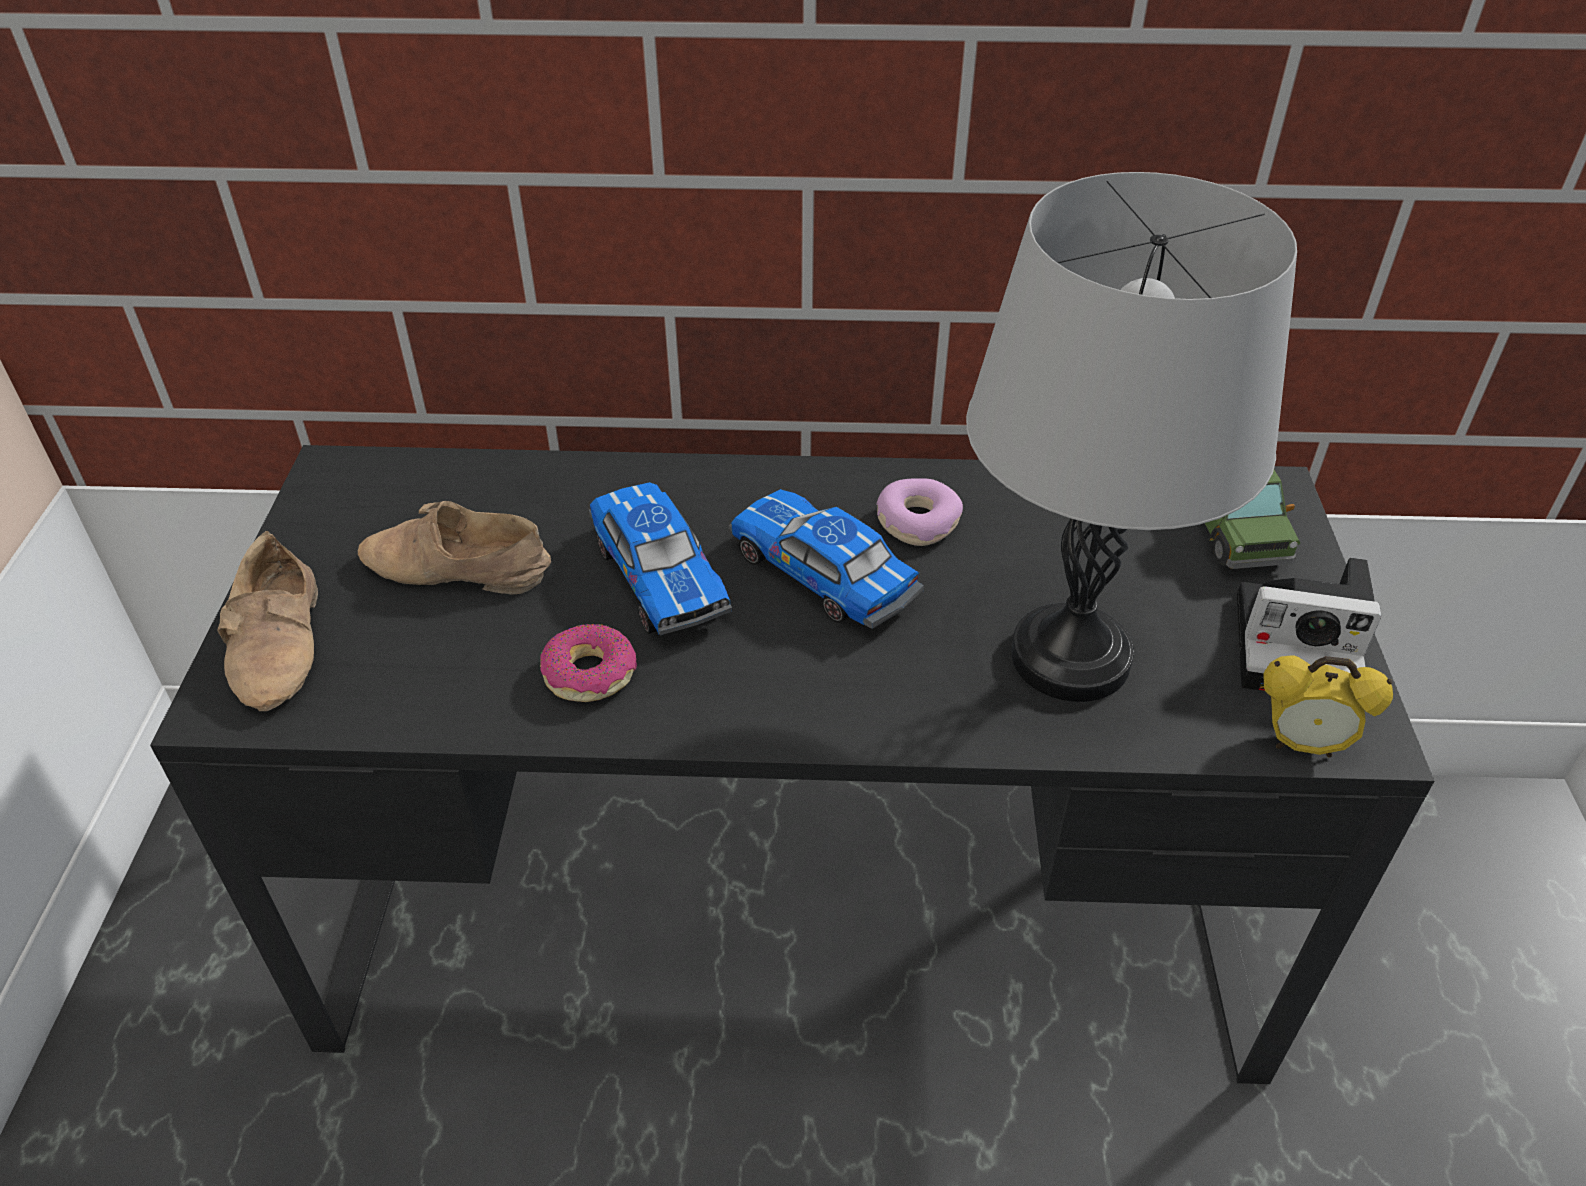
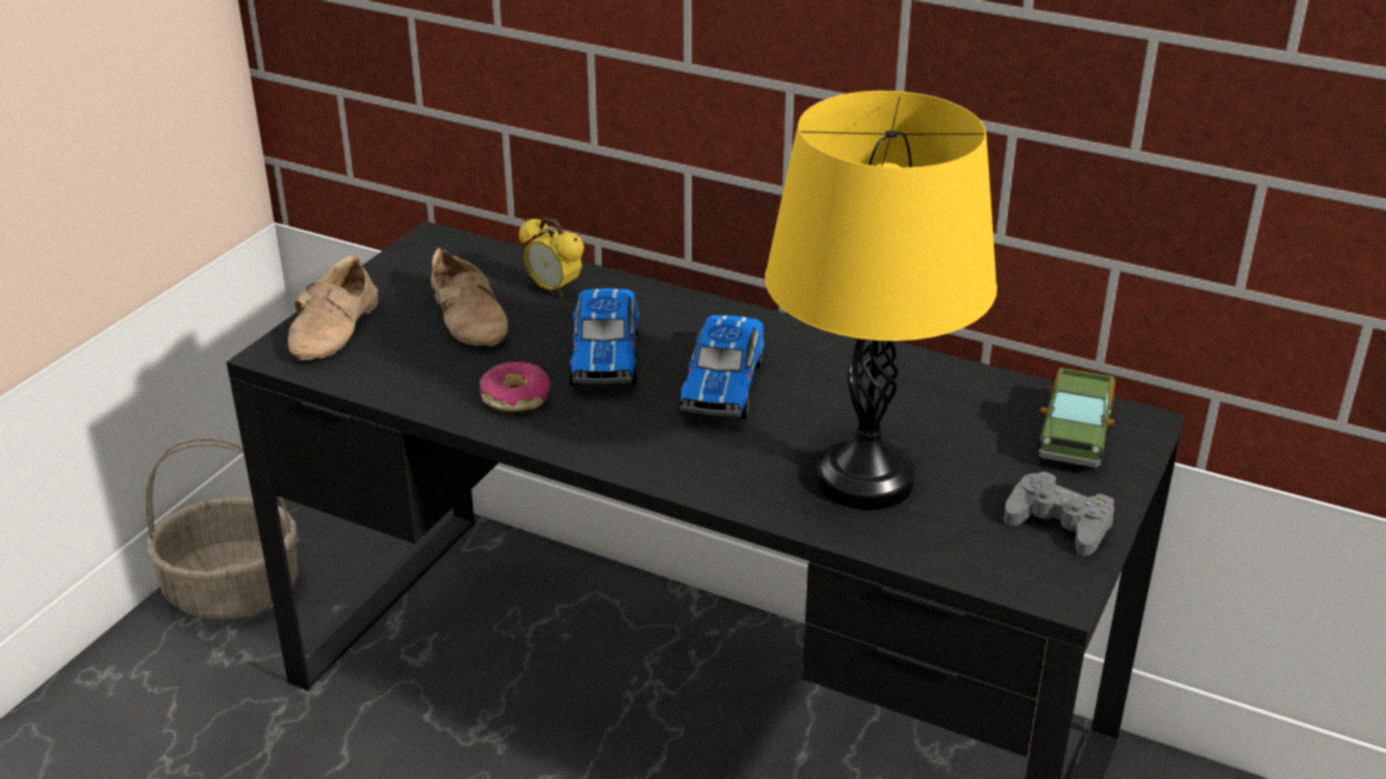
camera: 25 degrees right, 10 degrees down
beige shoe [358,501,551,595] -> beige shoe turned 150 degrees counterclockwise [431,247,508,347]
toy car [729,489,924,629] -> toy car turned 150 degrees counterclockwise [679,315,764,419]
donut [877,478,963,546] -> none
grey table lamp [966,172,1297,702] -> yellow table lamp [765,91,997,510]
camera [1237,558,1381,691] -> grey game controller [1004,472,1114,557]
alarm clock [1264,656,1393,757] -> alarm clock moved to [519,217,584,298]
none -> basket [146,438,298,619]

